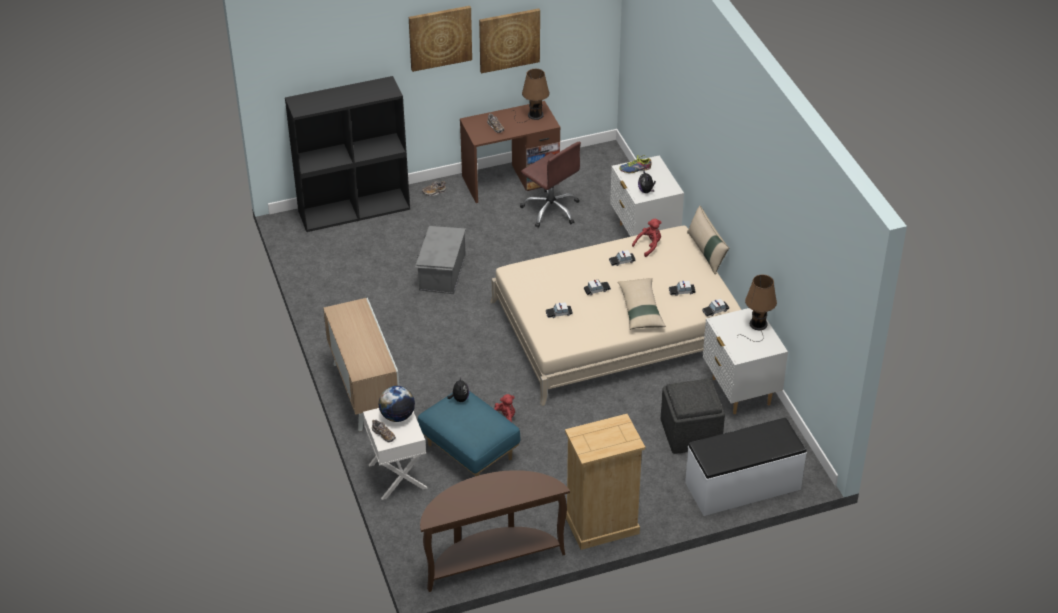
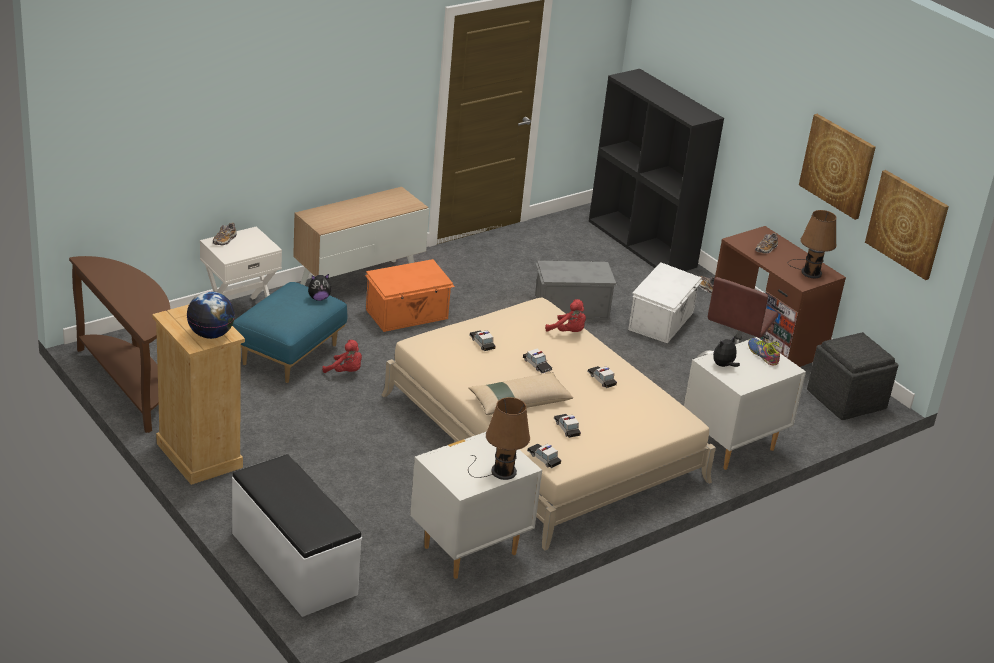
camera: 70 degrees right, 10 degrees down
globe [379,386,415,422] -> globe moved to [187,291,235,339]
picture [409,6,472,72] -> picture moved to [865,170,949,280]
red plush toy [632,219,662,257] -> red plush toy moved to [545,299,586,332]
grey ottoman [661,378,725,454] -> grey ottoman moved to [807,332,898,420]
beige pillow [687,206,729,275] -> none
none -> orange storage box [365,259,455,332]
none -> white storage box [628,262,703,343]

